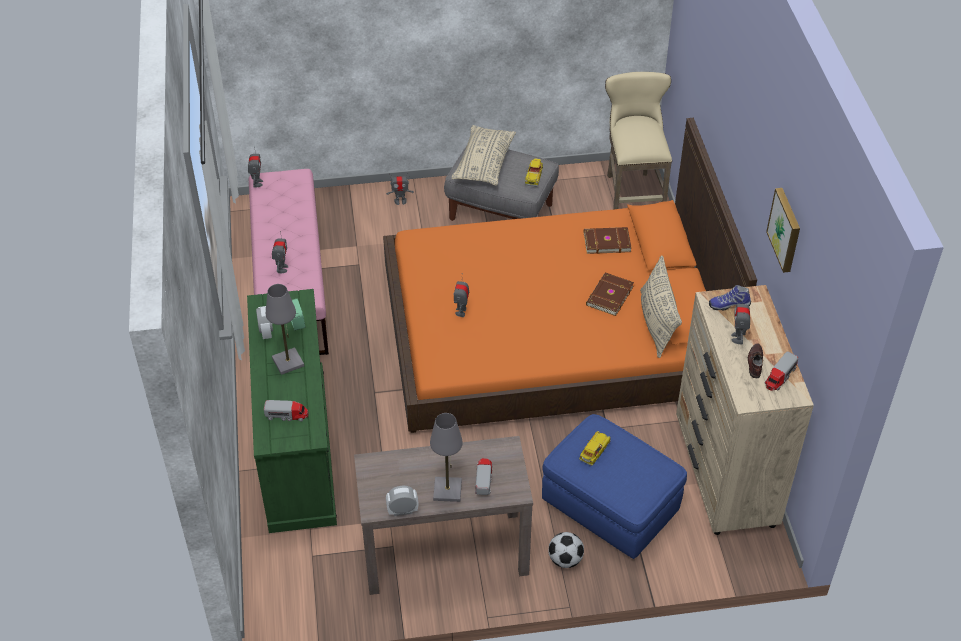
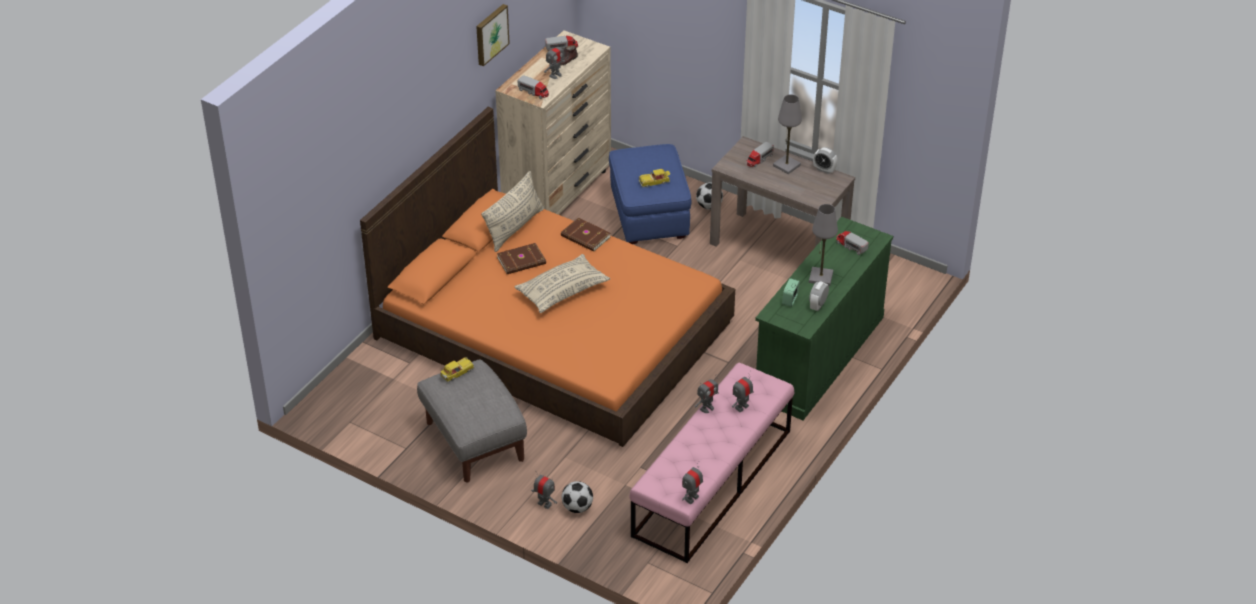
camera: 140 degrees left, 5 degrees down
beige pillow [452,125,516,186] -> beige pillow moved to [514,254,610,313]
toy robot [454,273,469,317] -> toy robot moved to [695,374,719,413]
brown book [584,227,631,254] -> brown book moved to [561,217,611,252]
beige stool [605,72,672,210] -> none
shoe [709,285,751,310] -> toy truck [518,75,549,99]
none -> football [561,481,593,513]

